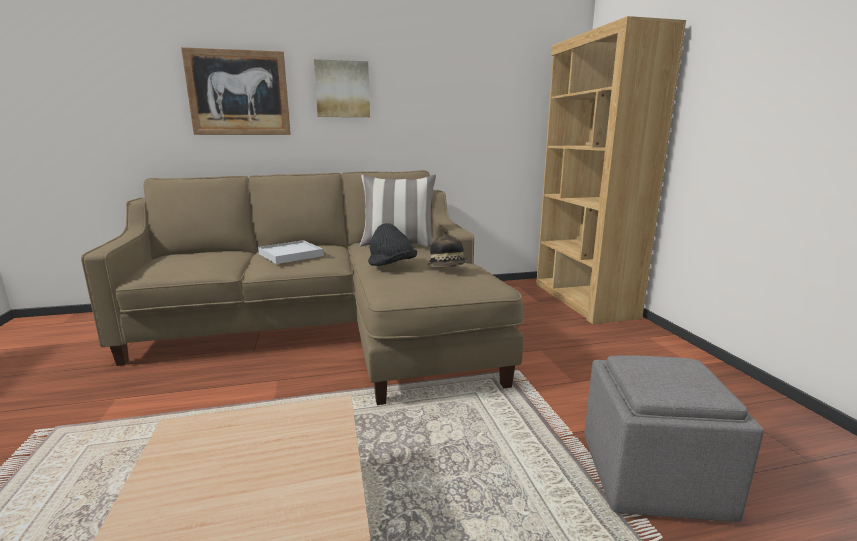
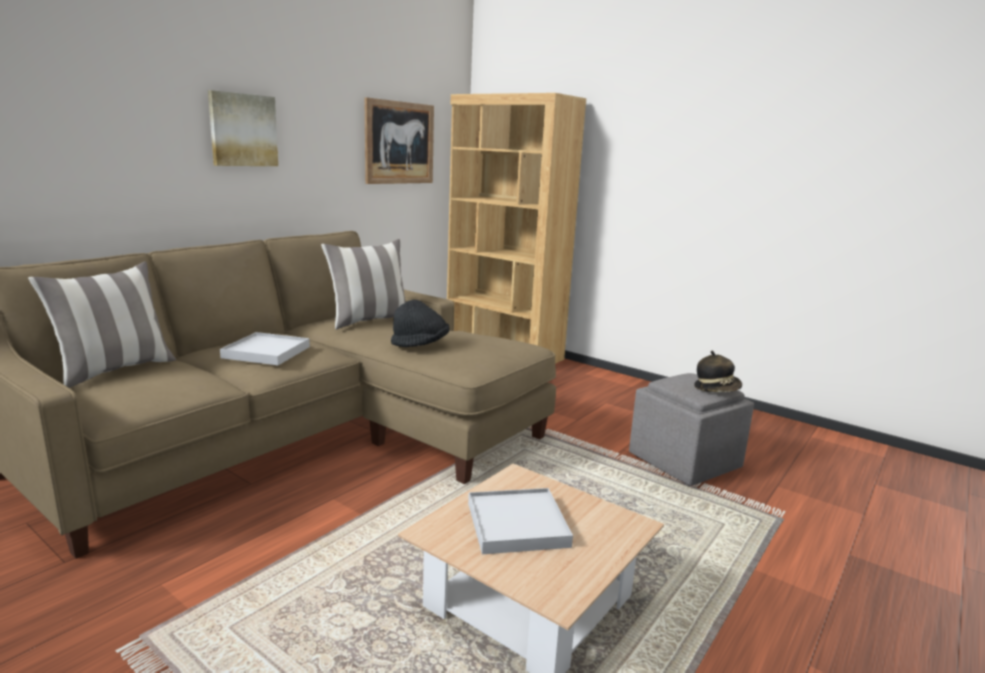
camera: 40 degrees left, 0 degrees up
picture [181,47,291,135] -> picture moved to [364,97,434,184]
hat [428,230,468,267] -> hat moved to [694,351,742,392]
none -> pillow [28,261,176,388]
none -> white tray [468,488,573,554]

